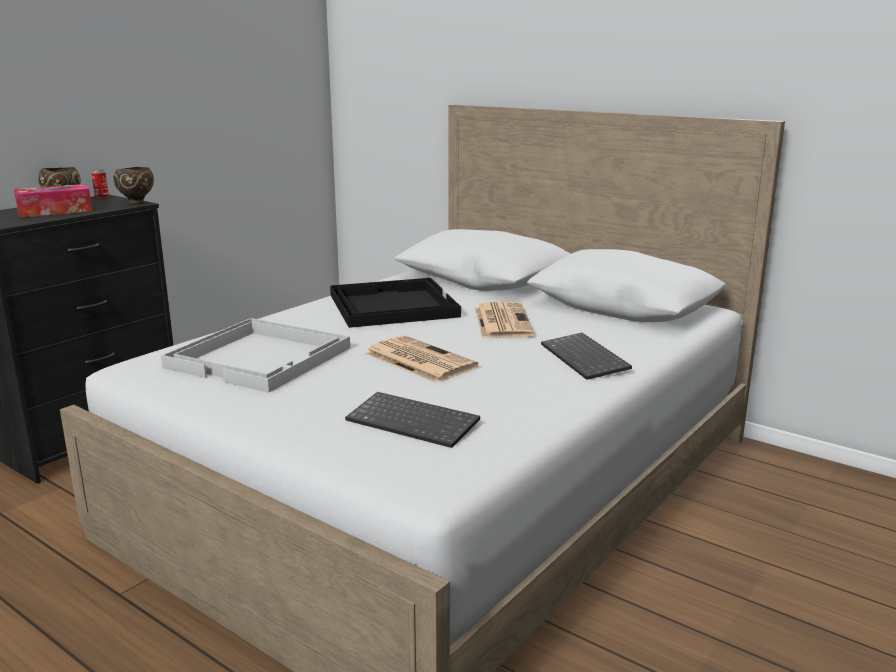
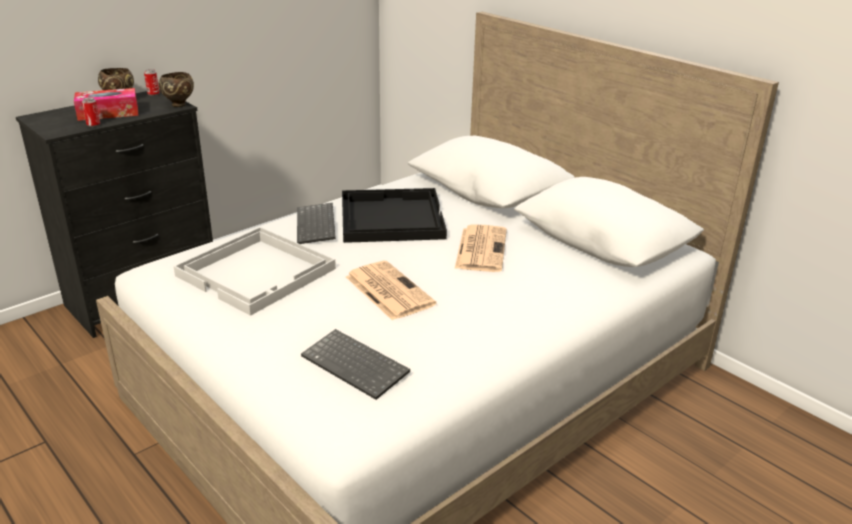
camera: 10 degrees right, 10 degrees up
keyboard [541,333,632,380] -> keyboard moved to [297,203,336,244]
none -> can [82,97,100,127]

